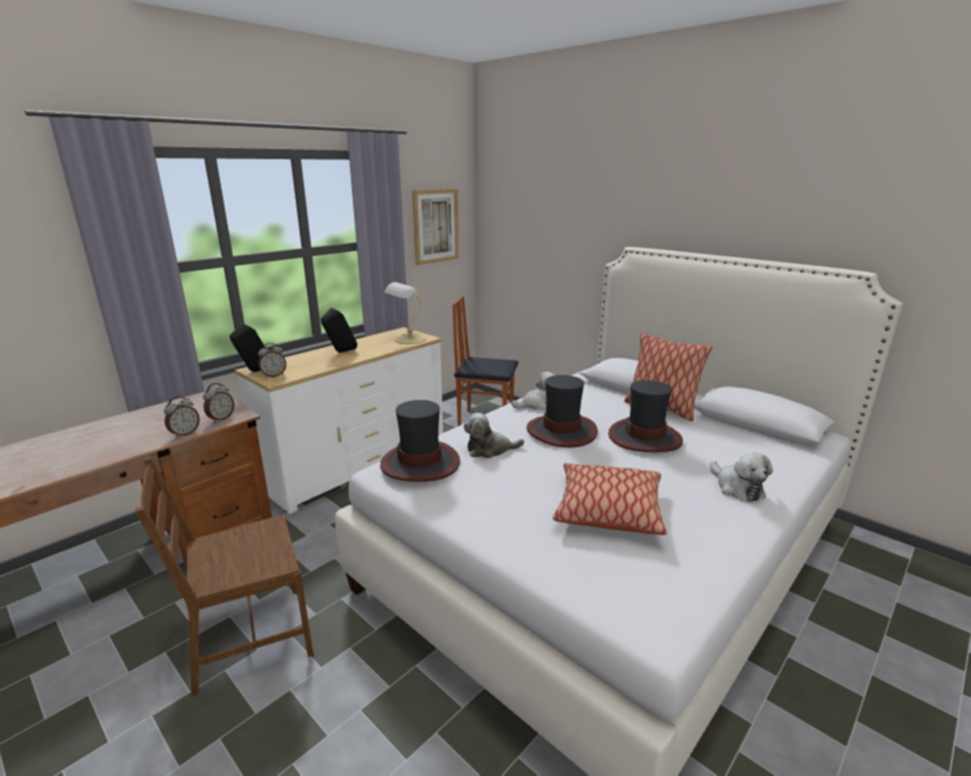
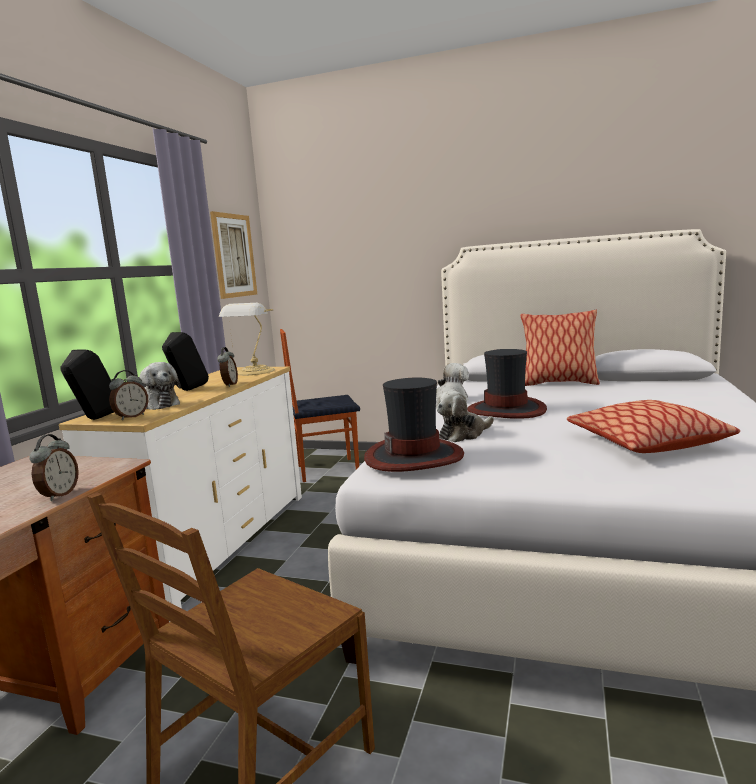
camera: 25 degrees left, 10 degrees down
alarm clock [203,383,234,422] -> alarm clock moved to [217,347,238,387]
hat [608,380,683,452] -> none
plush toy [710,453,773,502] -> plush toy moved to [139,362,181,410]

